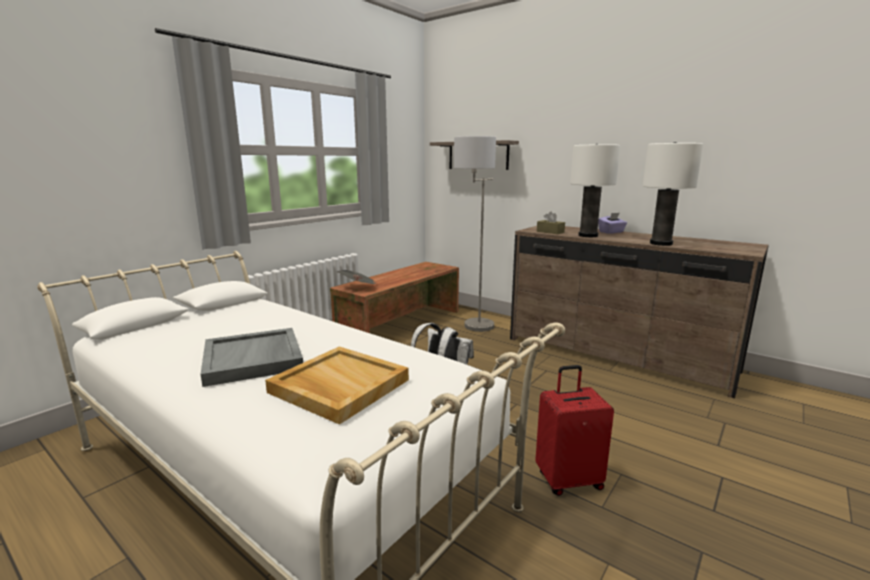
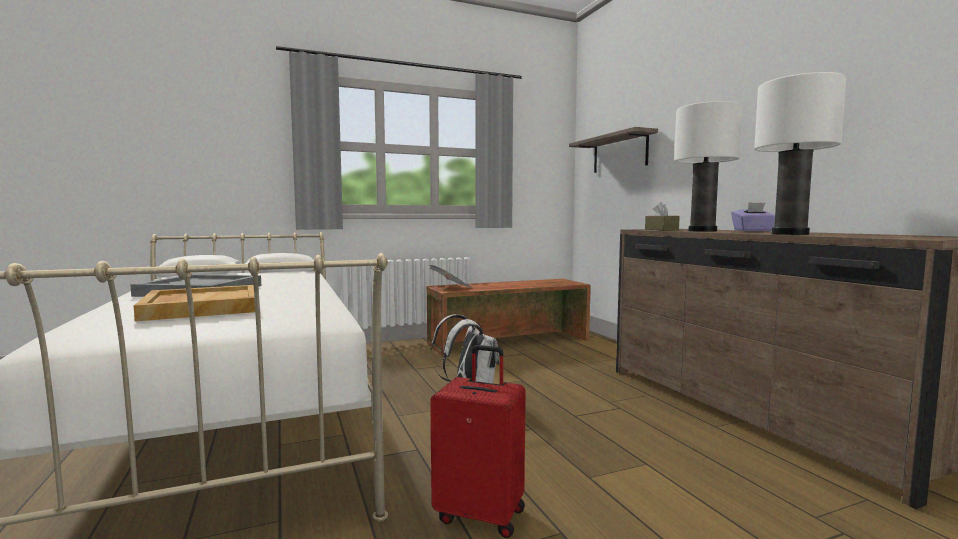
camera: 30 degrees right, 10 degrees down
grey floor lamp [454,136,496,332] -> none

